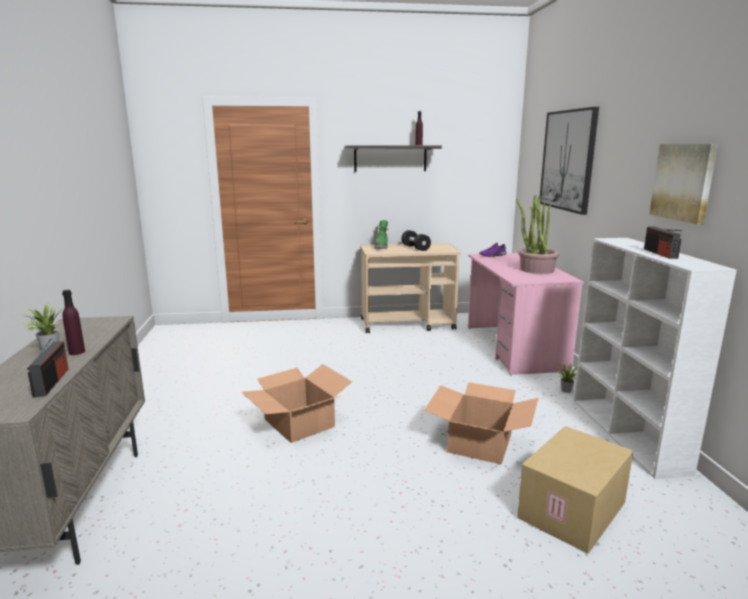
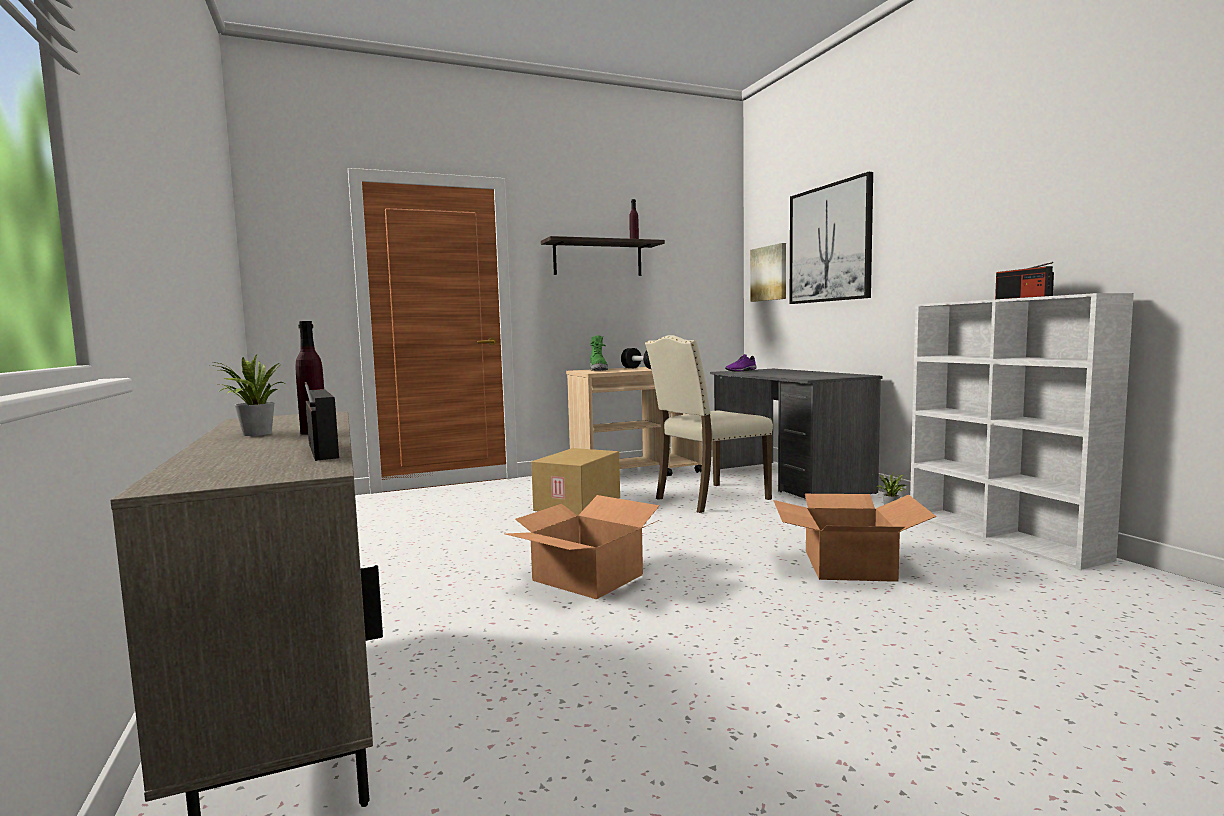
camera: 15 degrees left, 10 degrees down
pink desk [468,253,584,375] -> grey desk [710,369,882,499]
potted plant [516,195,560,274] -> none
cardboard box [517,426,633,554] -> cardboard box moved to [531,448,620,516]
picture [649,144,718,224] -> picture moved to [750,243,786,302]
none -> beige chair [645,335,773,513]

